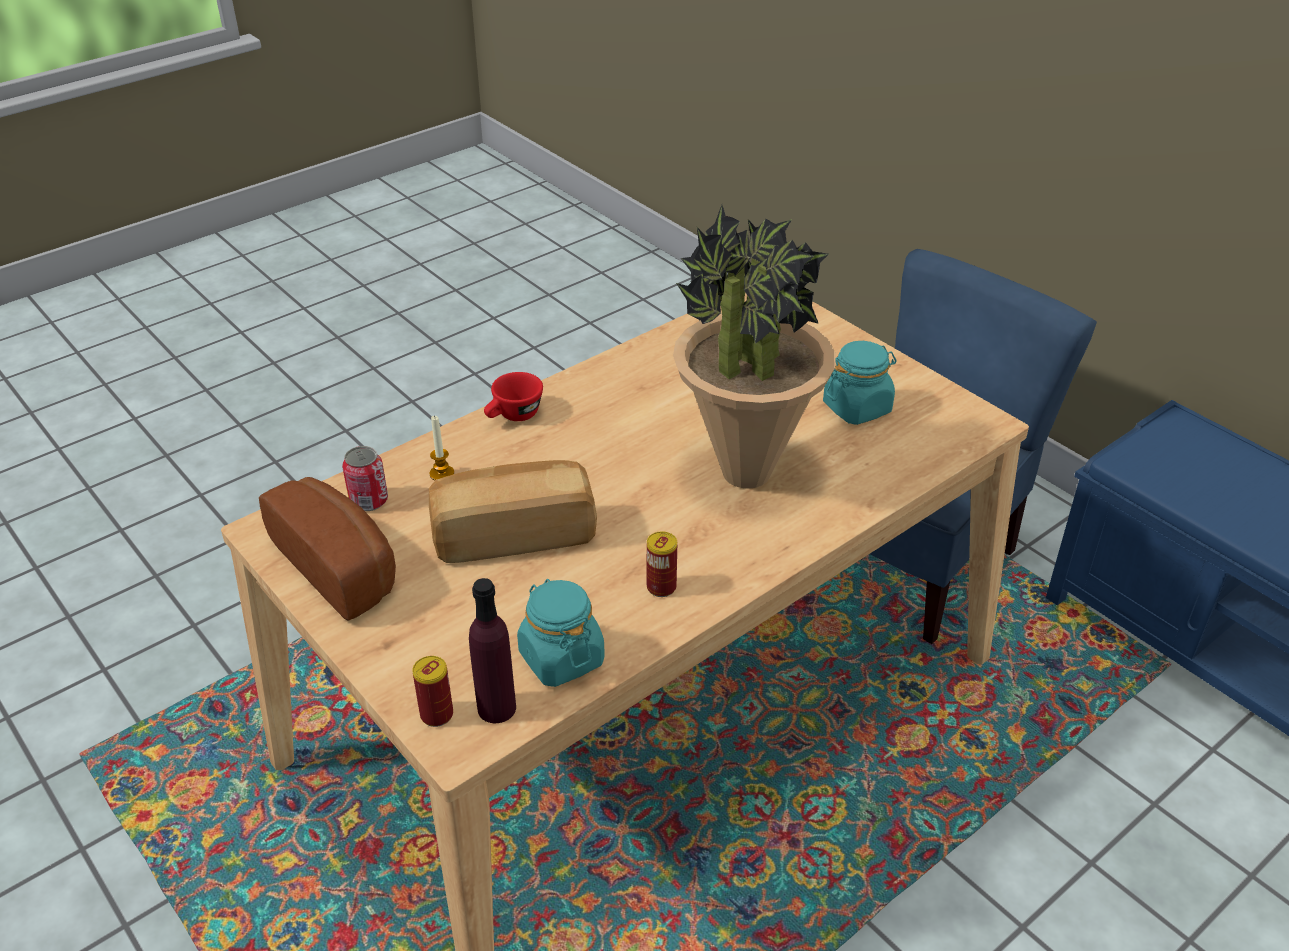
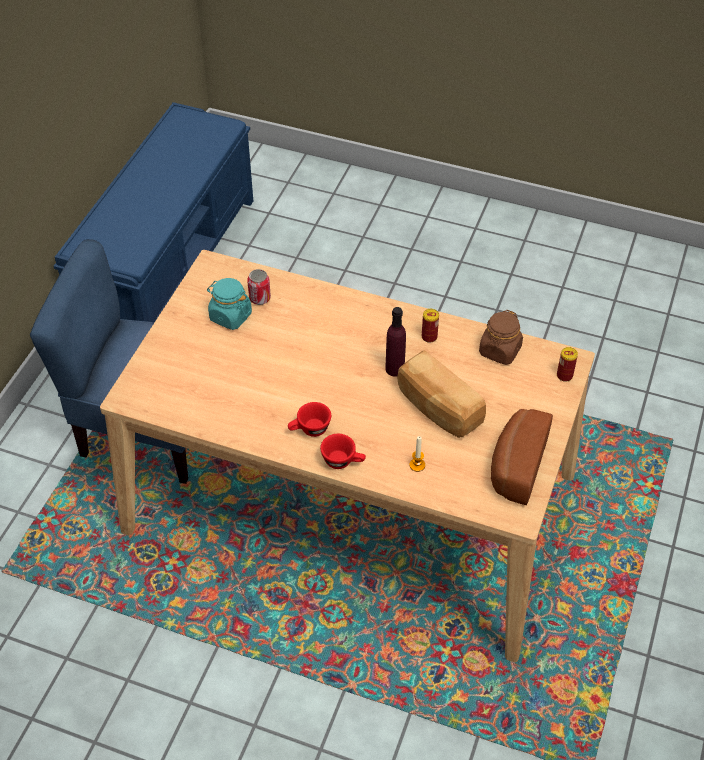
camera: 120 degrees left, 10 degrees up
can [342,446,388,511] -> can moved to [247,269,271,305]
purple bottle [469,578,516,723] -> purple bottle moved to [385,307,406,377]
turquoise jar [517,579,605,687] -> brown jar [479,310,523,365]
potted plant [673,205,836,489] -> none
none -> red cup [288,402,331,437]

